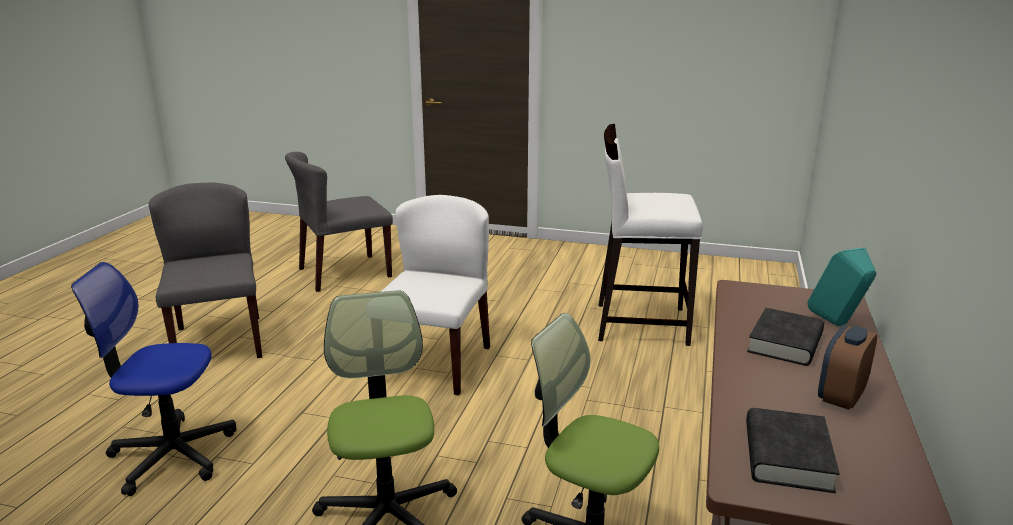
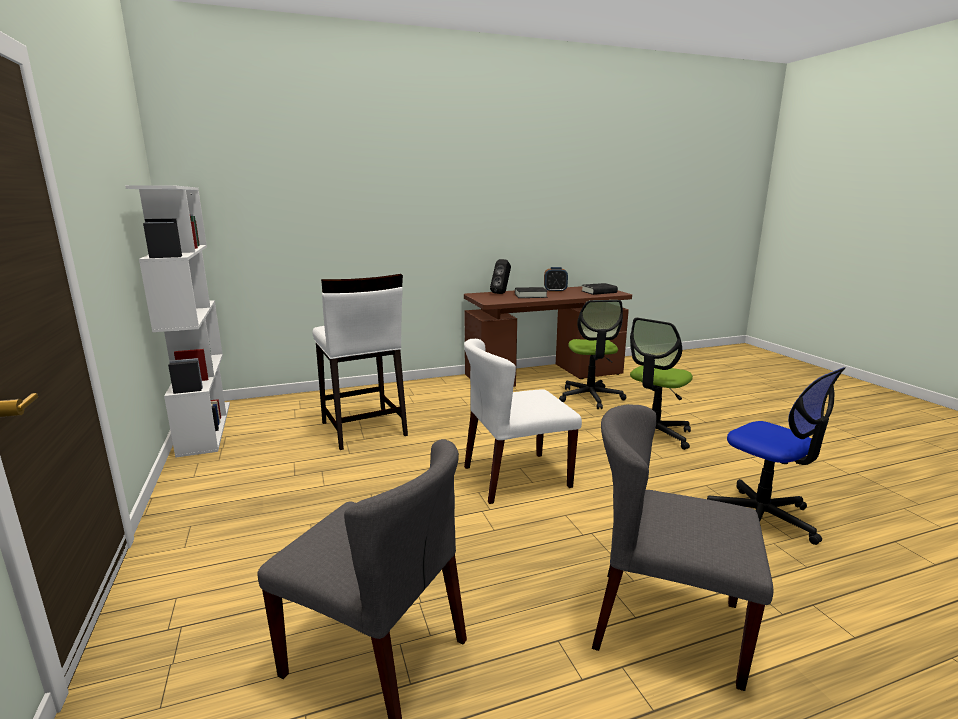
camera: 125 degrees left, 5 degrees down
grey chair [149,183,262,358] -> grey chair turned 75 degrees clockwise [592,404,773,691]
turquoise speaker [807,247,876,326] -> black speaker [490,259,511,294]
none -> white bookcase [125,185,230,458]

